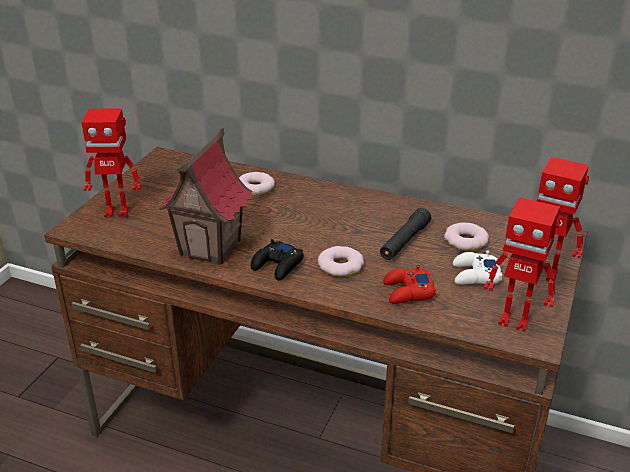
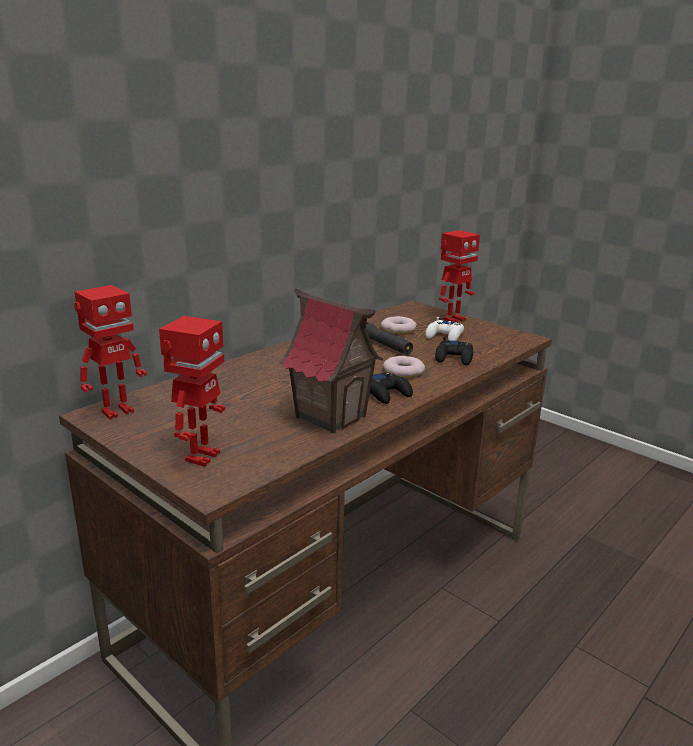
camera: 70 degrees left, 10 degrees down
donut [239,172,275,196] -> none
red game controller [383,265,436,304] -> black game controller [435,337,473,365]
toy robot [484,197,560,332] -> toy robot moved to [74,285,147,420]

